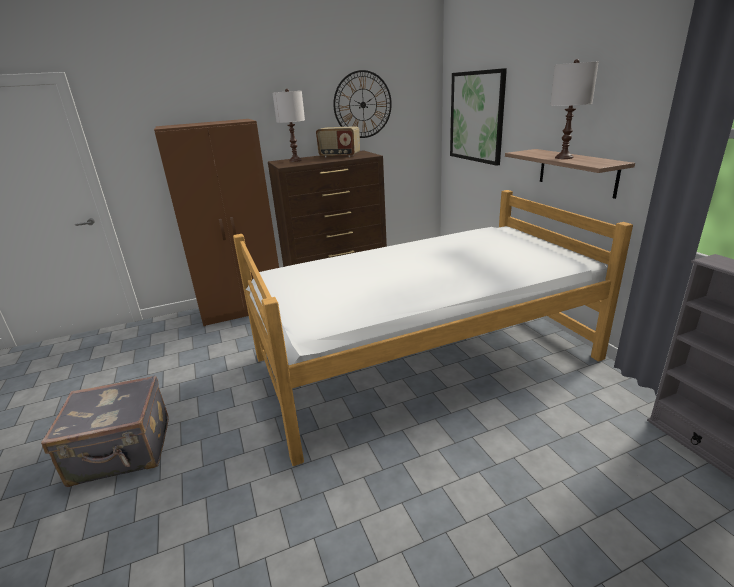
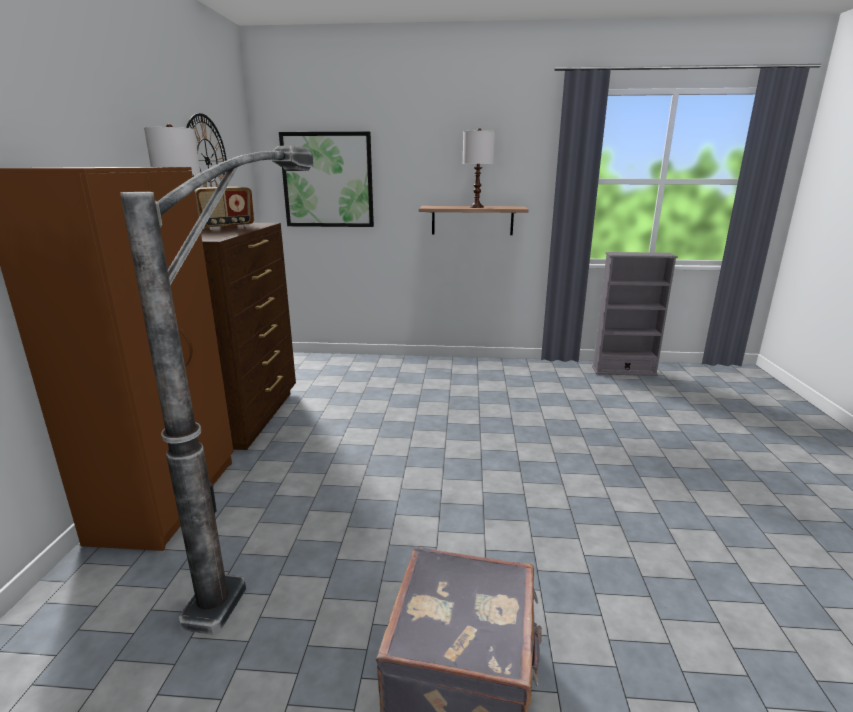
camera: 65 degrees left, 5 degrees down
bed [233,190,633,466] -> none
none -> floor lamp [120,146,314,635]

